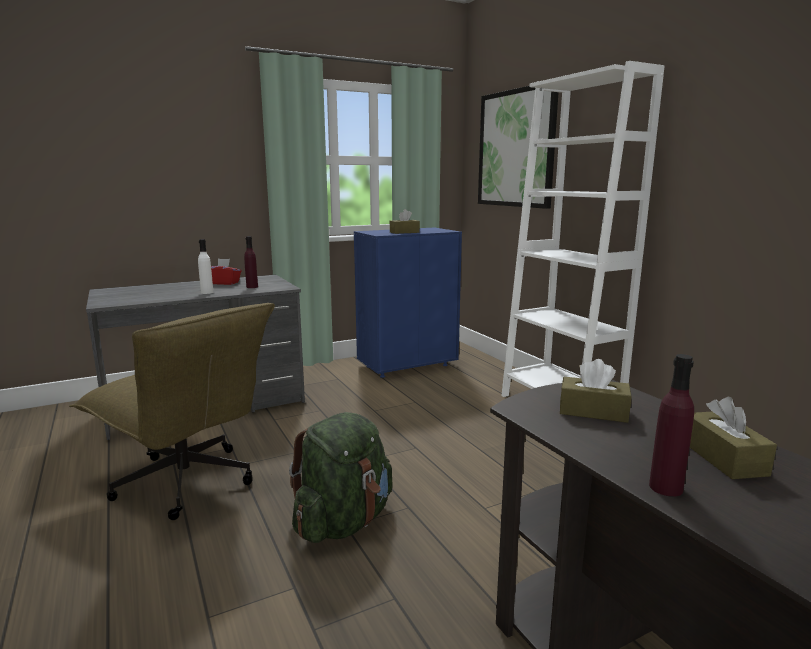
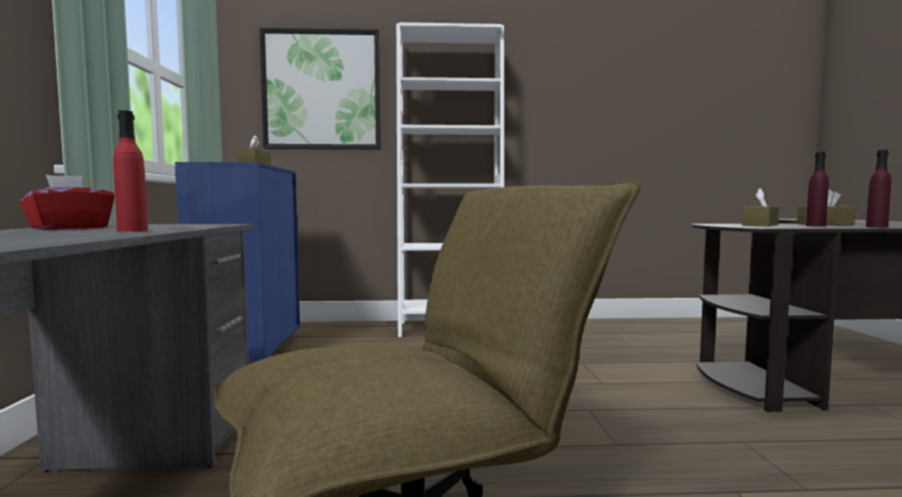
camera: 65 degrees left, 10 degrees down
white bottle [198,239,213,294] -> red bottle [113,110,148,232]
purple bottle [244,236,258,288] -> purple bottle moved to [806,152,829,227]
green backpack [289,412,393,543] -> none

